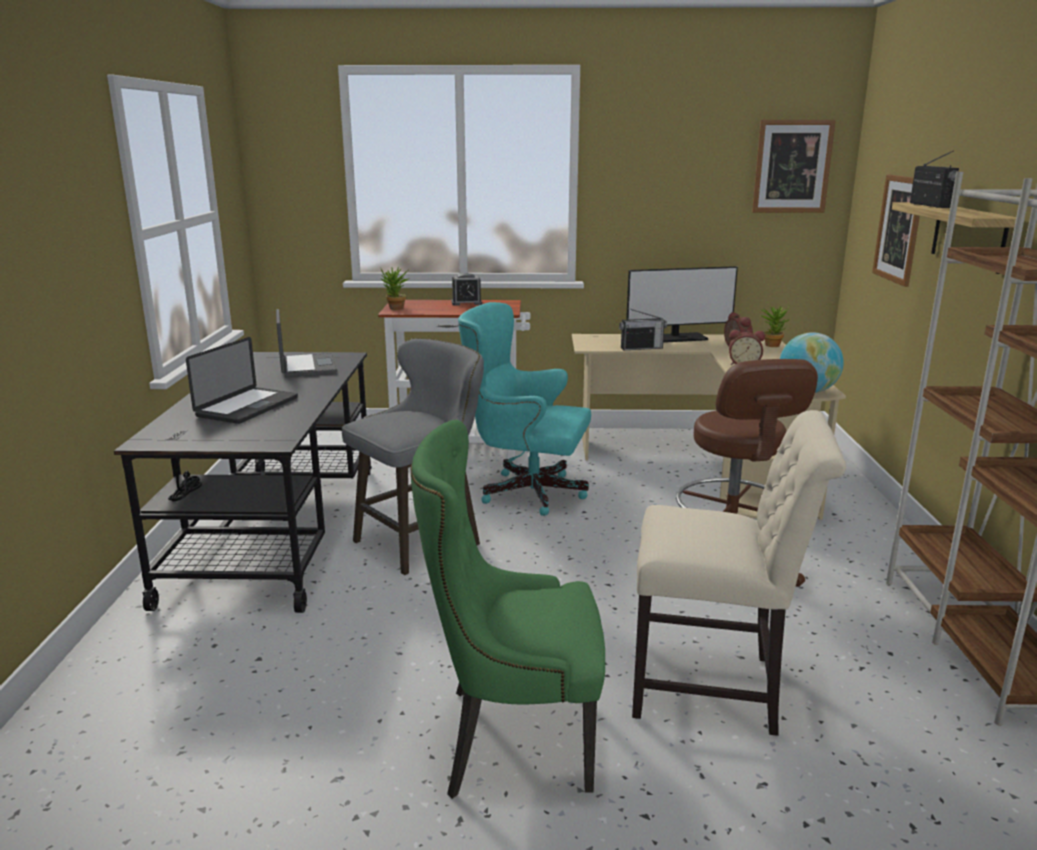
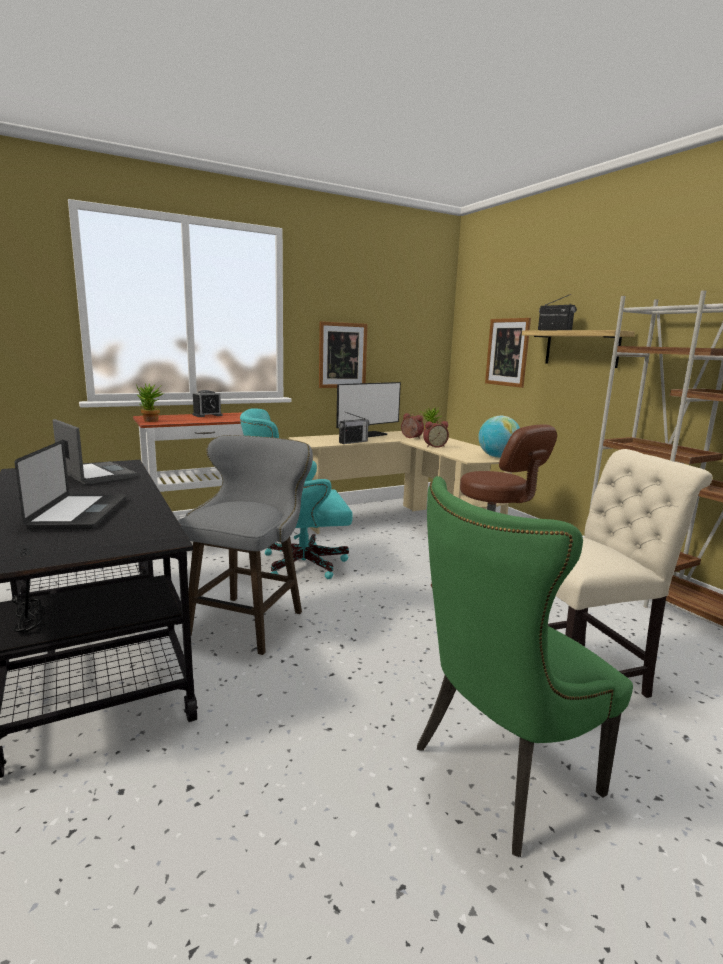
camera: 30 degrees left, 5 degrees down
picture [752,120,836,213] -> picture moved to [319,321,368,388]

